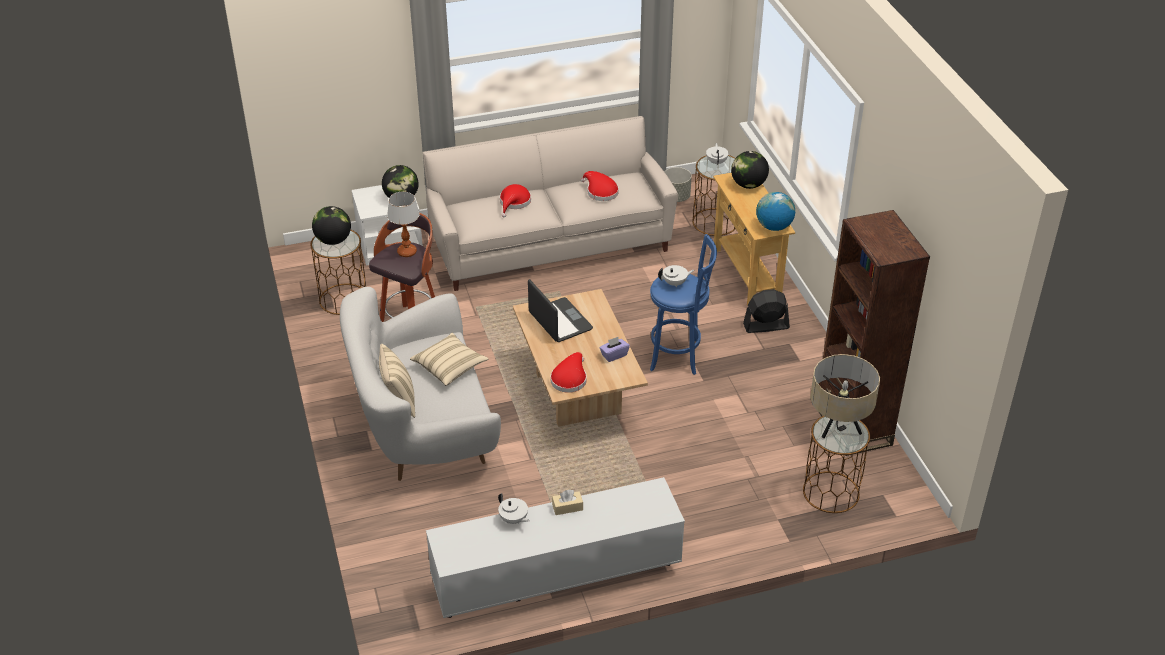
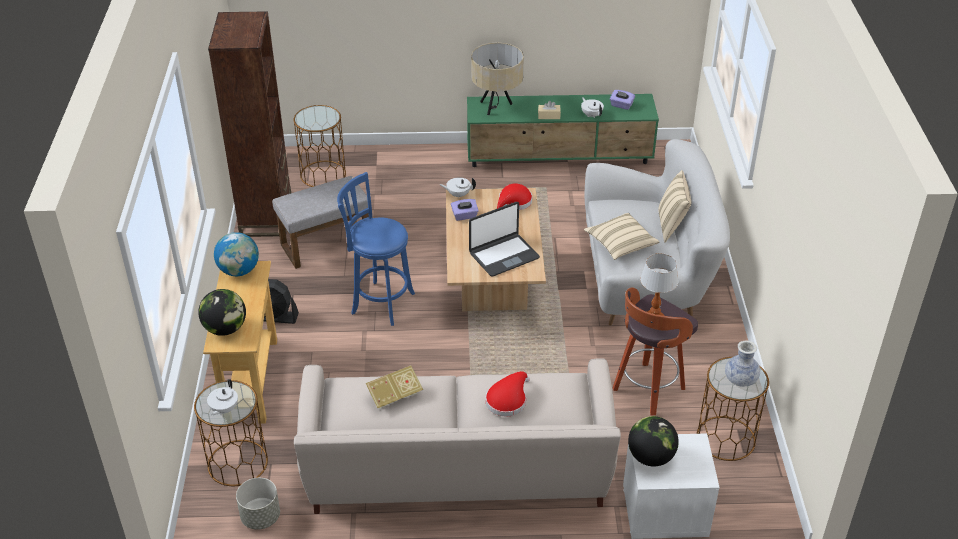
camera: 165 degrees left, 0 degrees up
globe [312,206,351,245] -> vase [725,340,760,387]
white tv stand [426,477,685,618] -> green tv stand [467,94,659,167]
laptop [528,279,593,342] -> laptop turned 105 degrees counterclockwise [469,202,540,277]
red hat [581,171,619,201] -> book [366,365,423,410]
white teapot [658,265,694,288] -> white teapot moved to [439,178,476,197]
beige table lamp [810,354,880,438] -> beige table lamp moved to [471,42,524,115]
none -> grey ottoman [272,176,369,269]
none -> purple tissue box [610,90,635,110]

